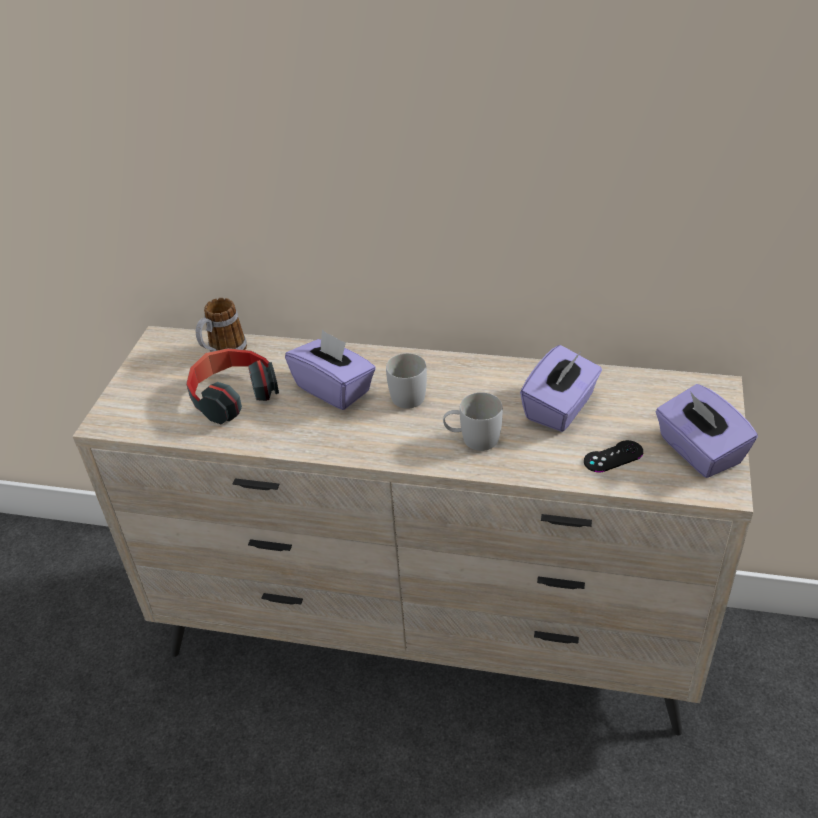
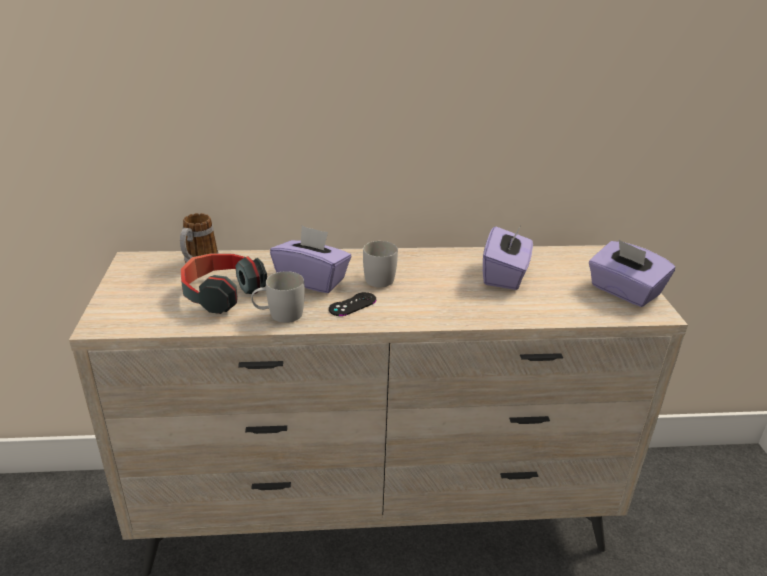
camera: 20 degrees left, 10 degrees down
white mug [443,392,503,451] -> white mug moved to [251,271,305,323]
black game controller [584,440,643,472] -> black game controller moved to [329,292,377,316]

